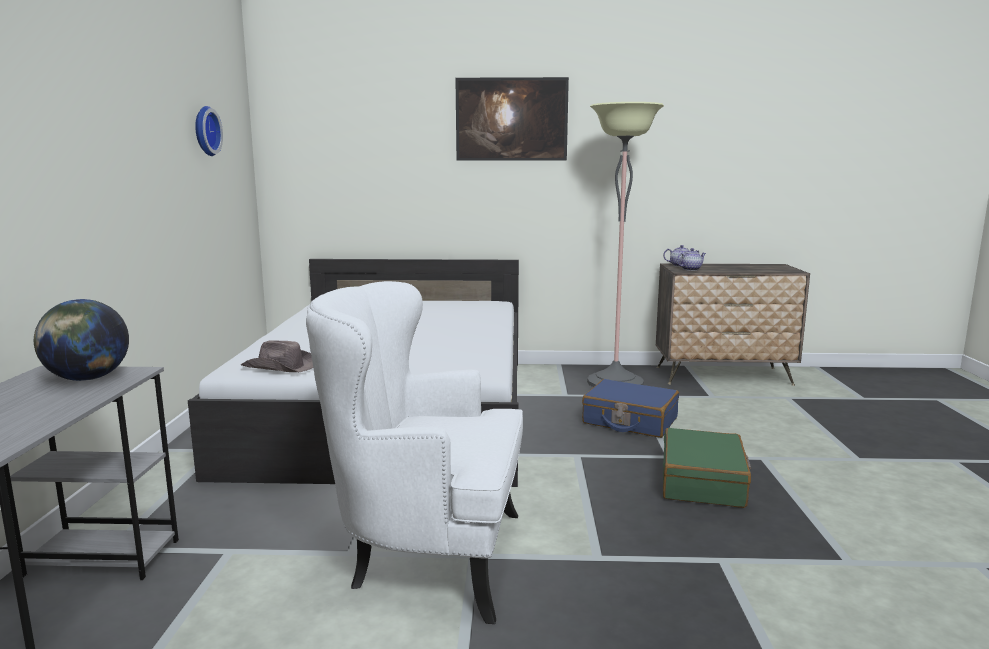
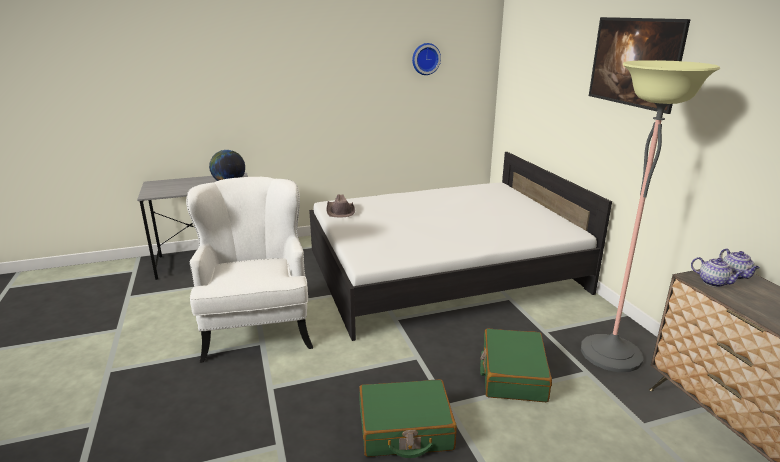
camera: 70 degrees right, 10 degrees up
blue suitcase [582,379,679,438] -> green suitcase [480,328,552,402]

